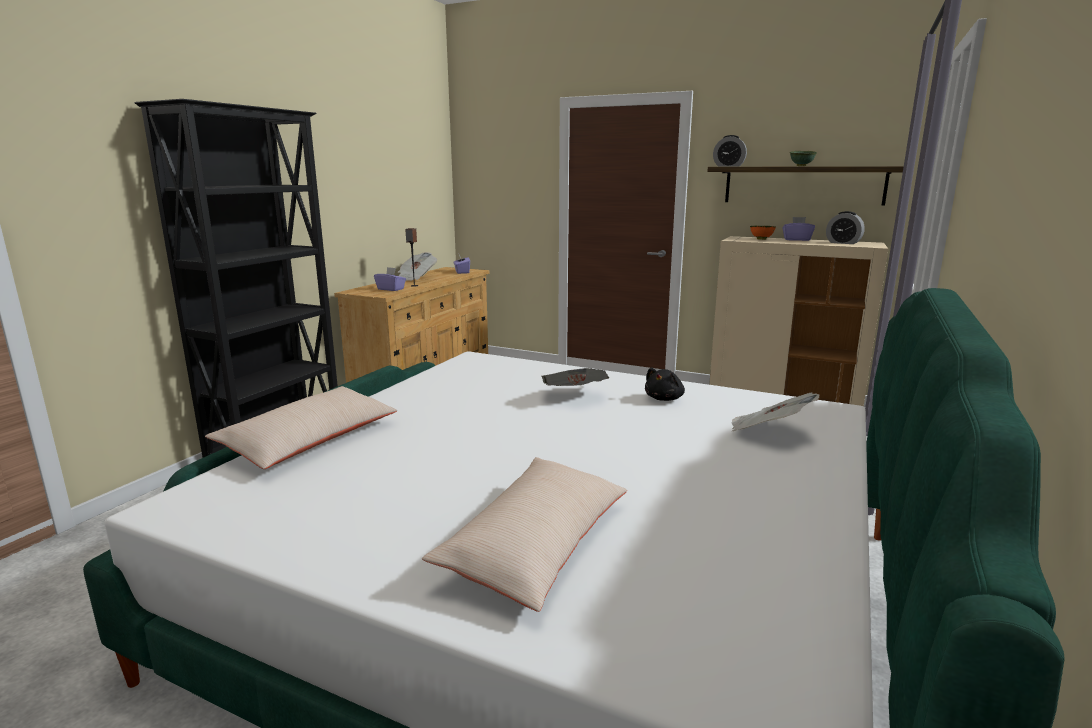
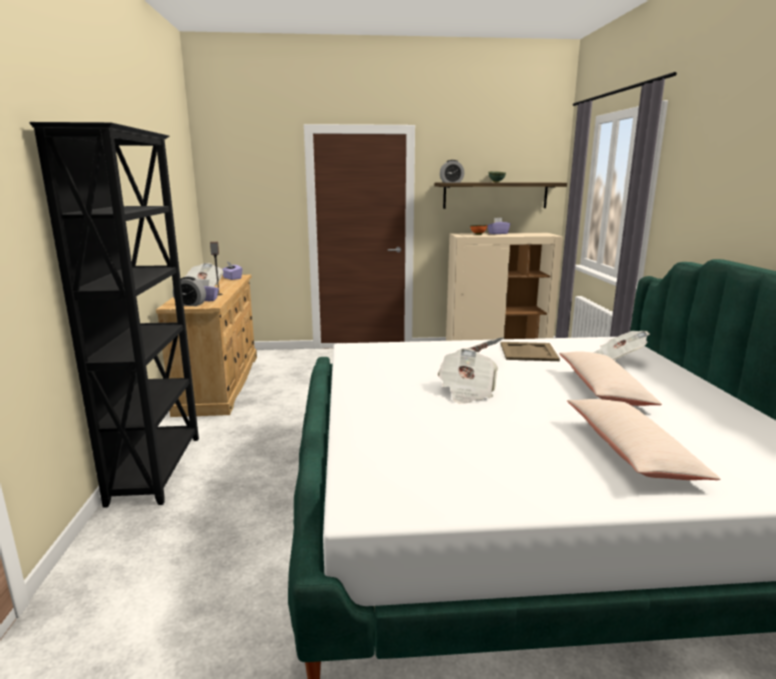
camera: 30 degrees left, 0 degrees up
beige pillow [205,386,397,469] -> beige pillow moved to [559,351,662,406]
black plush toy [645,367,685,401] -> beige tray [501,342,560,361]
alarm clock [826,211,865,244] -> alarm clock moved to [173,277,206,306]
none -> newspaper [438,348,498,404]

